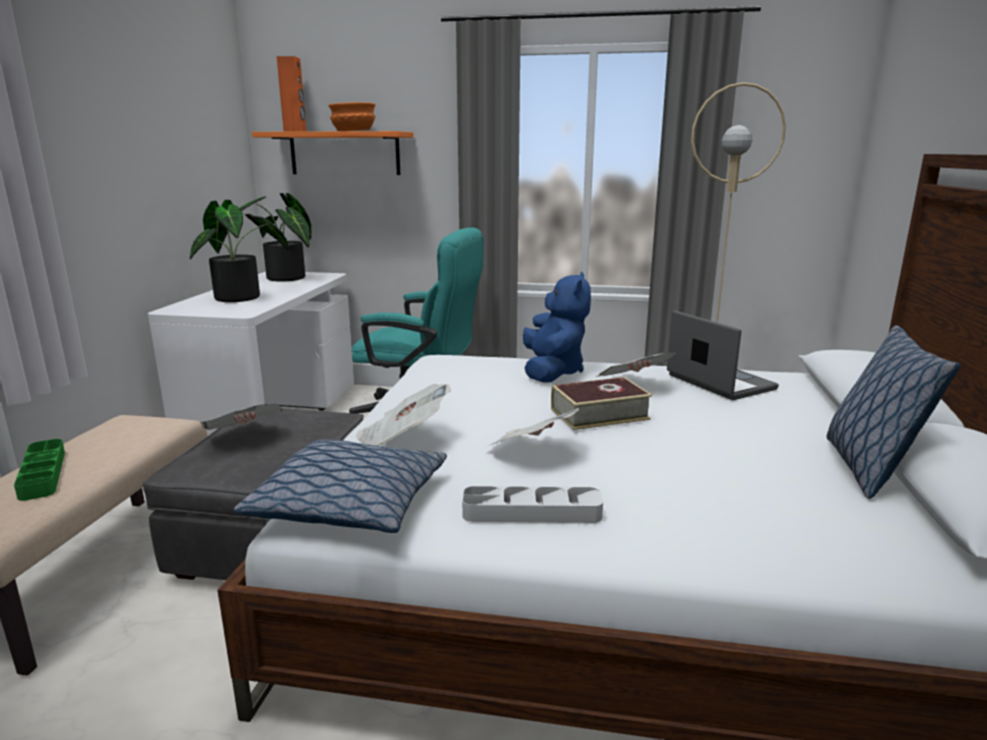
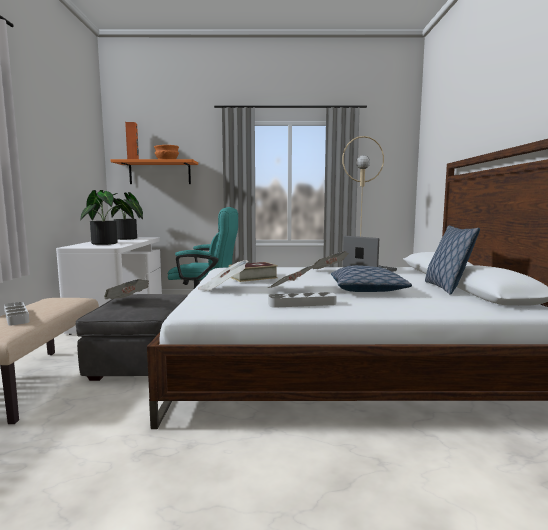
camera: 10 degrees left, 10 degrees down
green tray [14,439,65,501] -> grey tray [4,302,30,325]
pillow [234,439,447,533] -> pillow moved to [331,265,412,292]
blue plush toy [523,272,591,383] -> none
book [551,377,652,430] -> book moved to [229,262,278,282]

